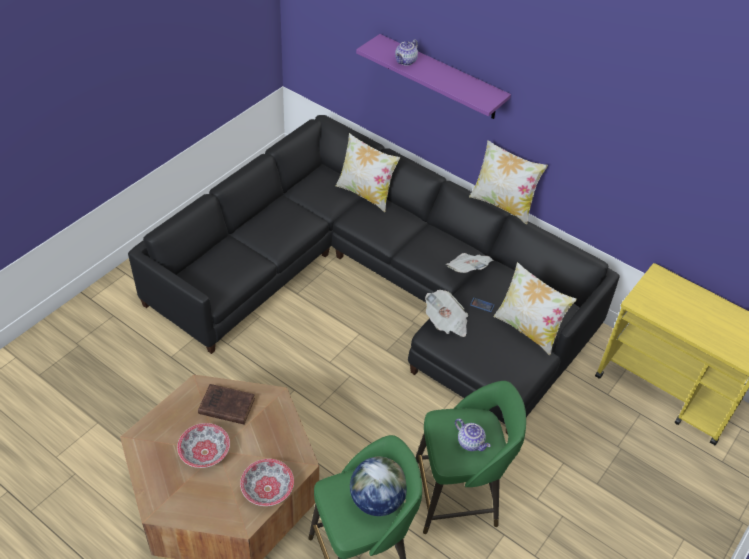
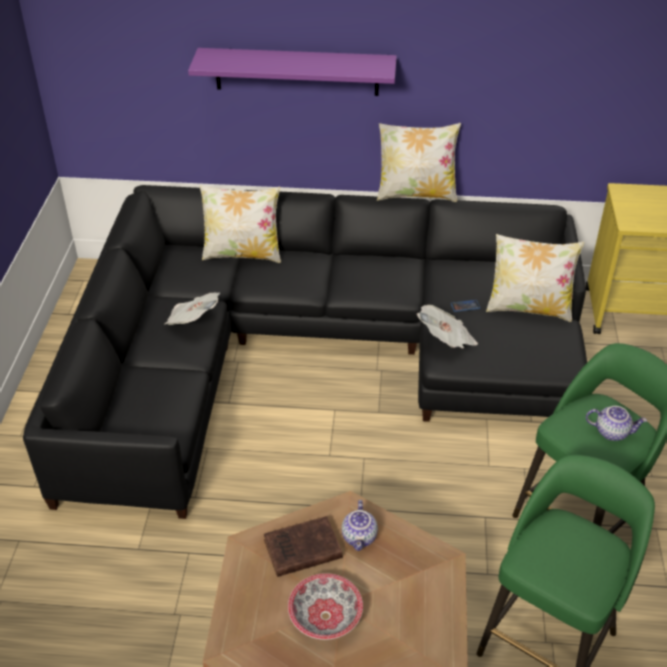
camera: 30 degrees left, 5 degrees down
bowl [240,459,294,506] -> none
globe [350,457,407,516] -> none
teapot [395,39,418,66] -> teapot moved to [342,500,378,551]
newspaper [446,253,493,273] -> newspaper moved to [164,293,220,325]

